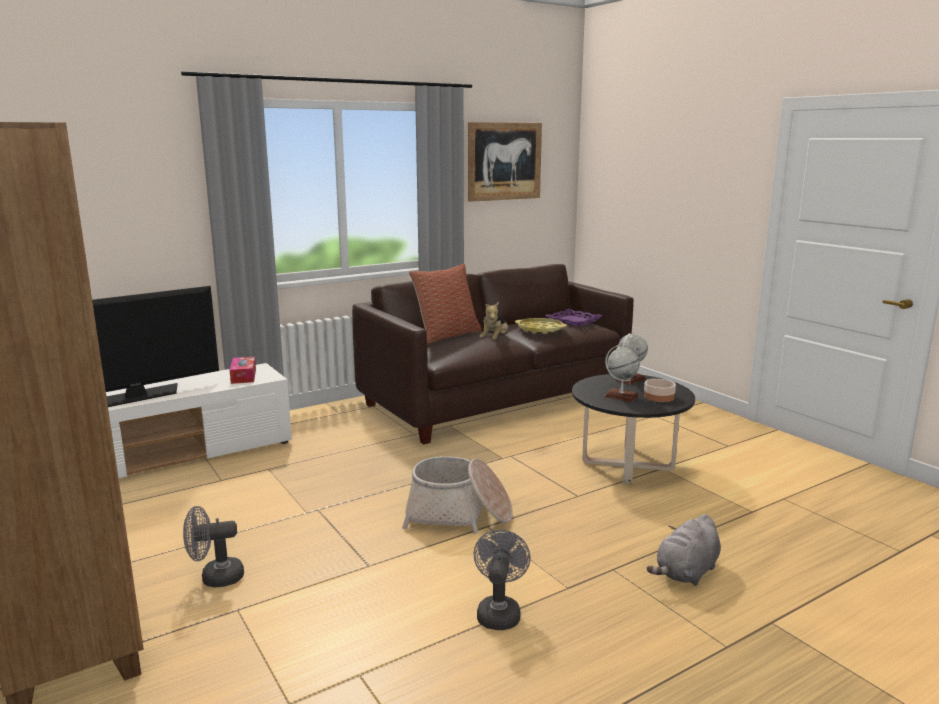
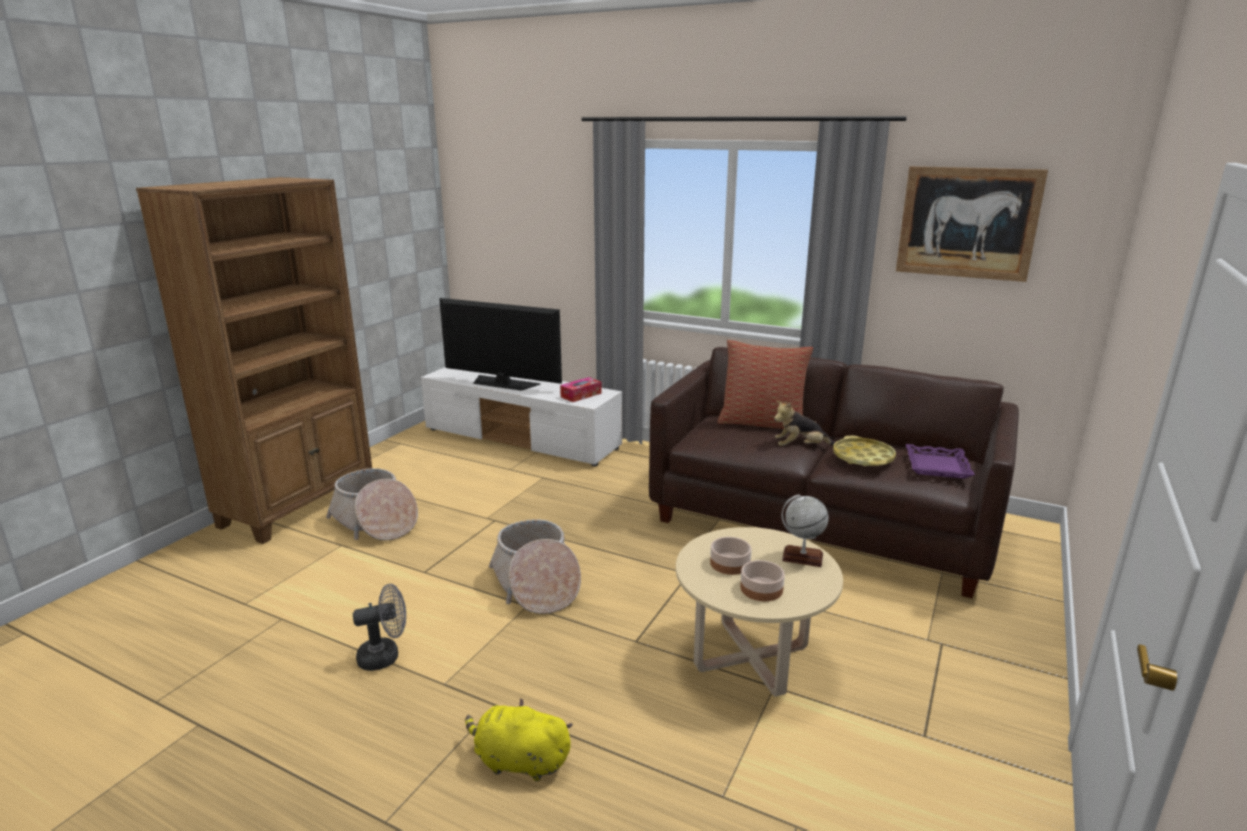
camera: 60 degrees right, 5 degrees up
grey fan [183,506,244,588] -> basket [326,468,418,541]
black coffee table [572,374,695,484] -> beige coffee table [676,527,843,697]
globe [604,345,640,402] -> bowl [710,537,752,575]
grey plush toy [647,514,721,586] -> yellow plush toy [465,698,573,782]

